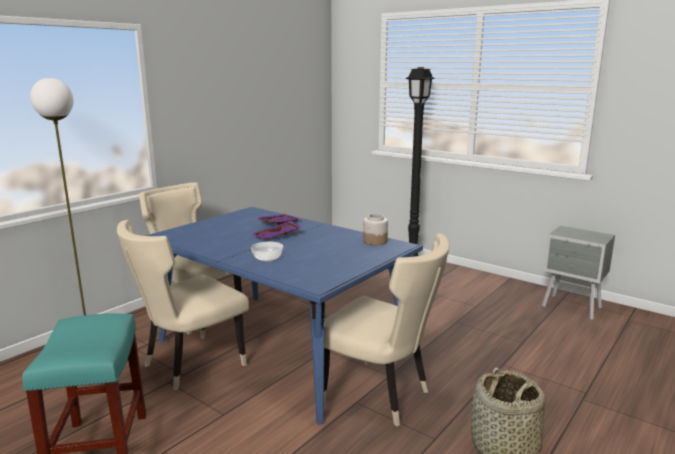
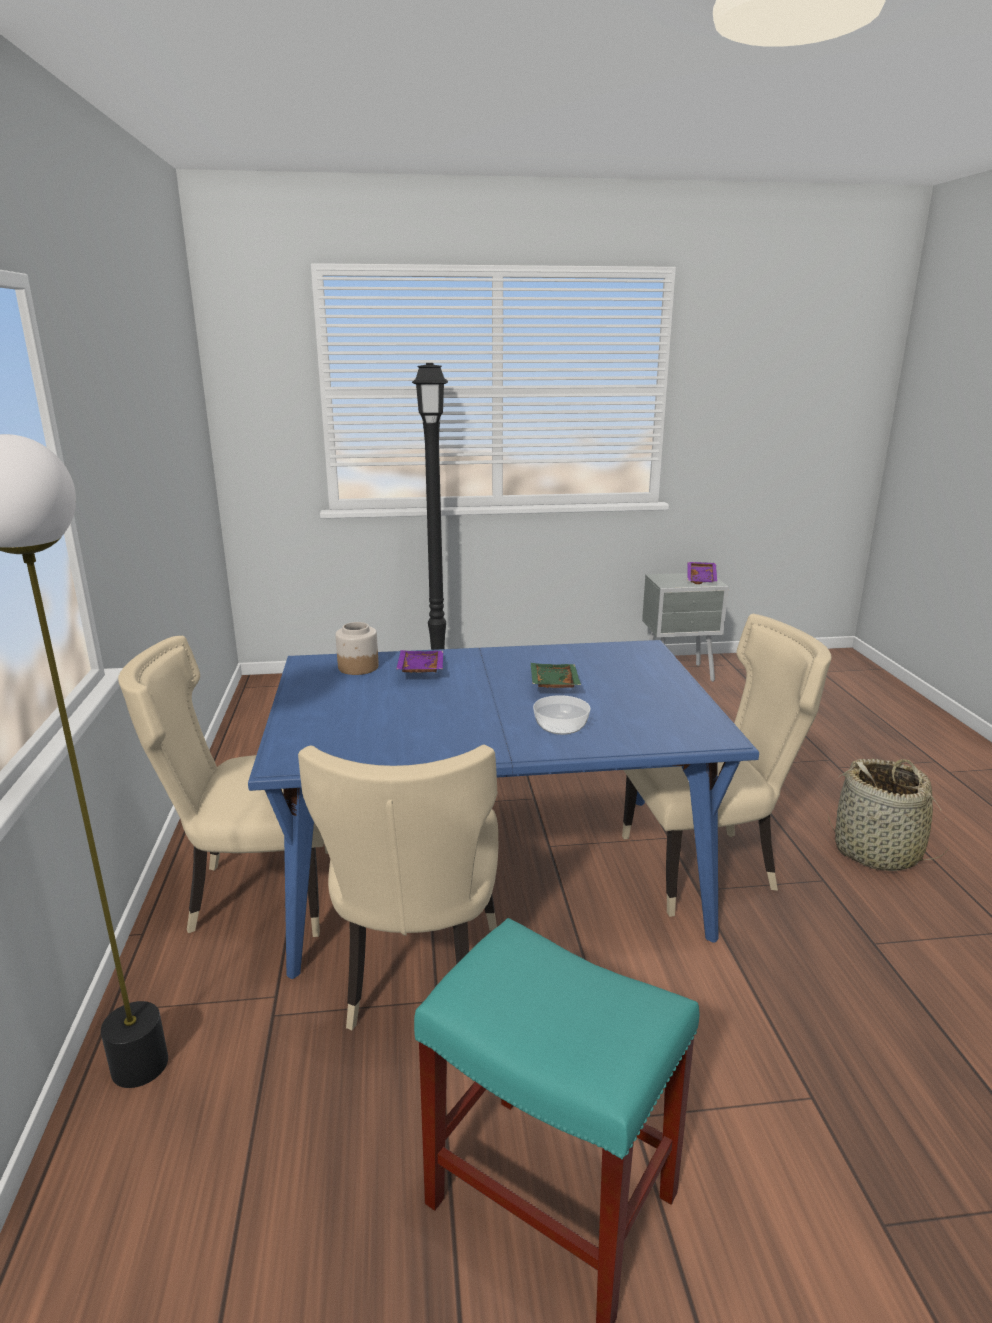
camera: 45 degrees left, 5 degrees up
purple tray [252,221,302,240] -> purple tray moved to [687,562,717,584]
jar [363,214,388,245] -> jar moved to [336,622,379,675]
none -> green tray [531,663,581,688]

